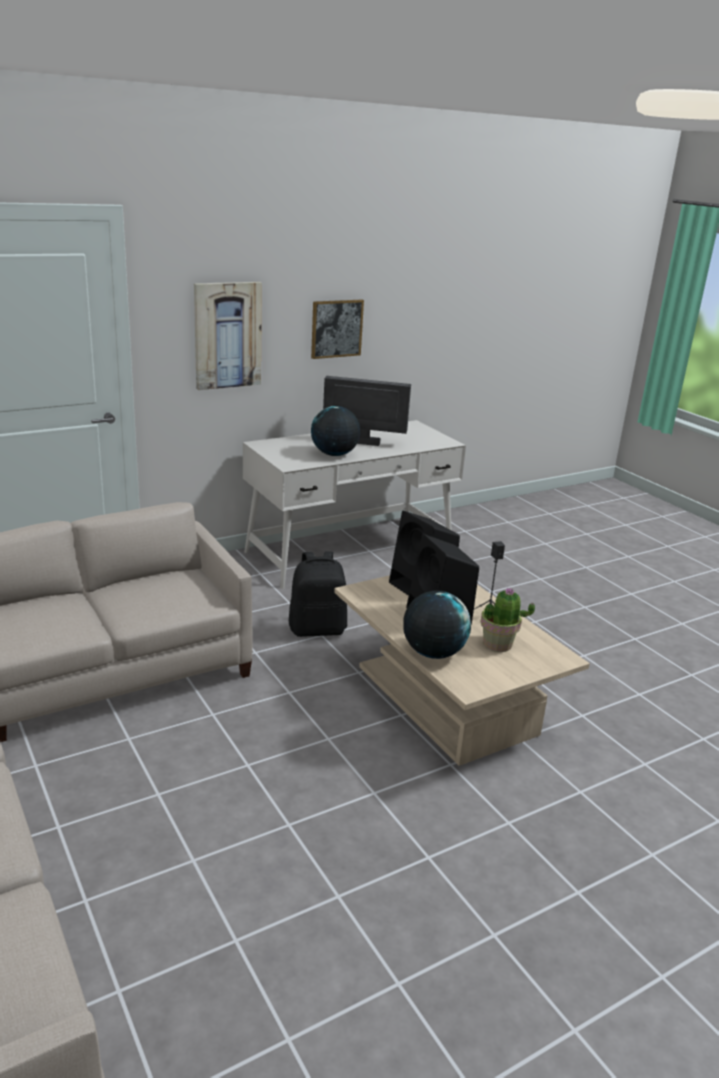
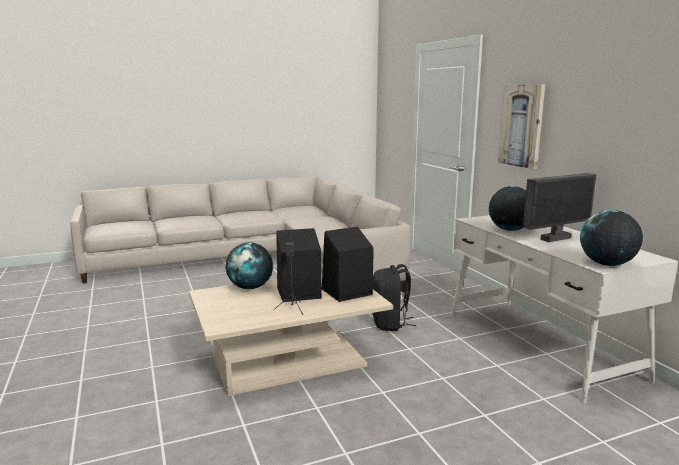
camera: 100 degrees right, 10 degrees down
picture [311,300,364,359] -> none
monitor [323,376,411,446] -> monitor turned 45 degrees clockwise [523,173,597,242]
potted plant [481,587,535,652] -> none
none -> globe [580,210,643,266]

